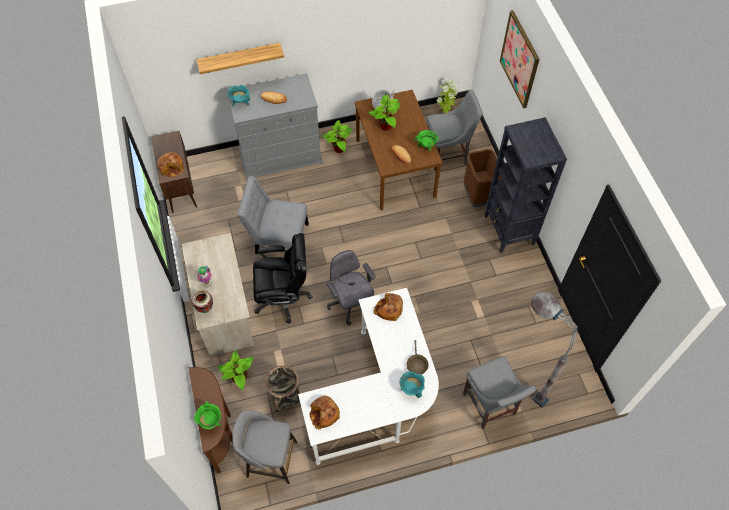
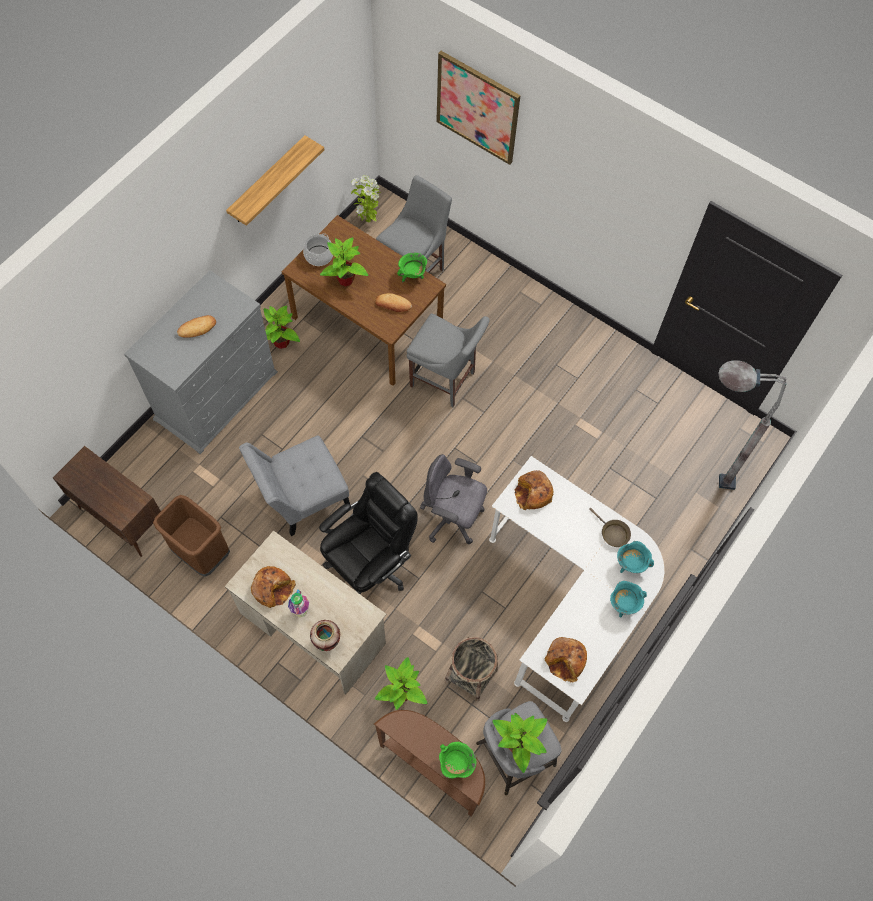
camera: 40 degrees left, 5 degrees up
bread [157,152,184,178] -> bread moved to [251,566,296,608]
shelf [196,43,284,74] -> shelf moved to [226,135,325,226]
turquoise cooking pot [227,85,250,106] -> turquoise cooking pot moved to [610,581,647,618]
grey chair [463,356,536,429] -> grey chair moved to [407,313,490,407]
brown trash can [464,149,502,207] -> brown trash can moved to [153,495,230,577]
black bookcase [484,117,567,253] -> none
none -> potted plant [493,713,547,773]

